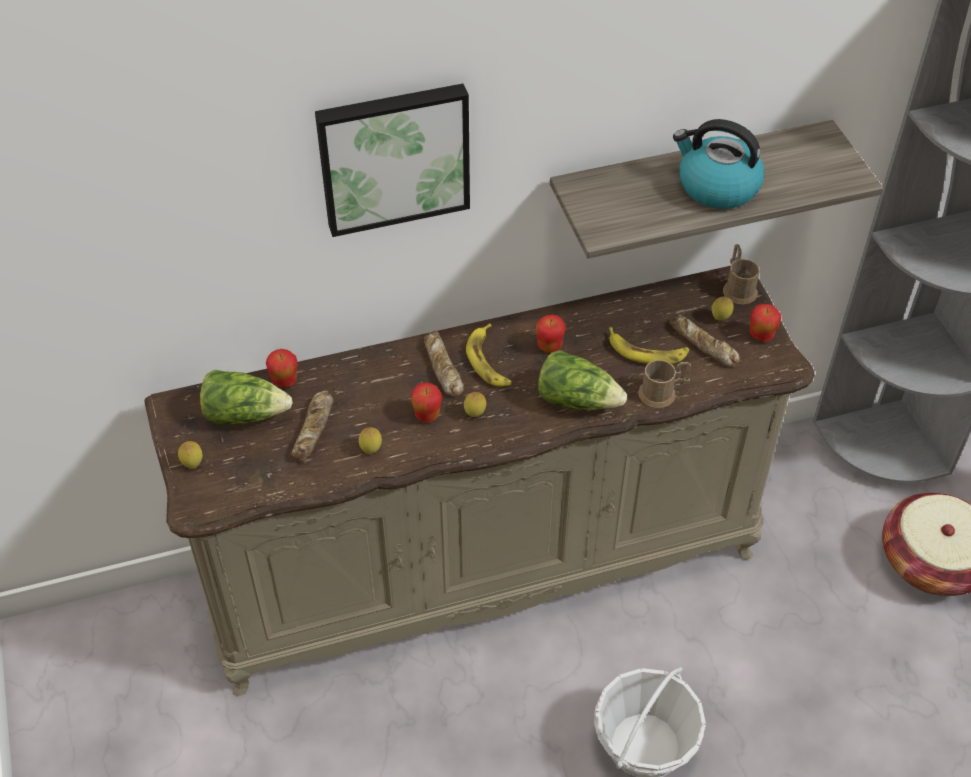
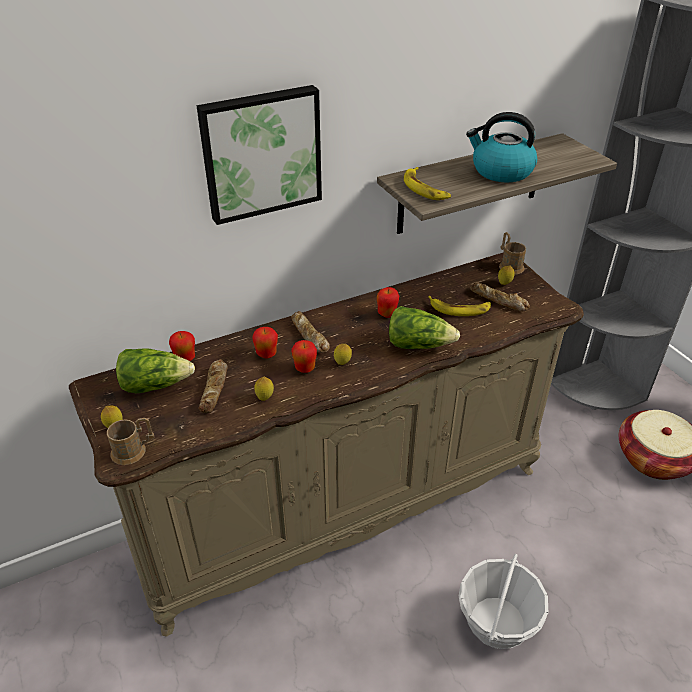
camera: 10 degrees left, 10 degrees down
banana [466,323,512,386] -> banana moved to [404,167,451,200]
brown mug [638,360,691,408] -> brown mug moved to [107,418,154,465]
apple [750,304,781,342] -> apple moved to [252,327,278,358]

